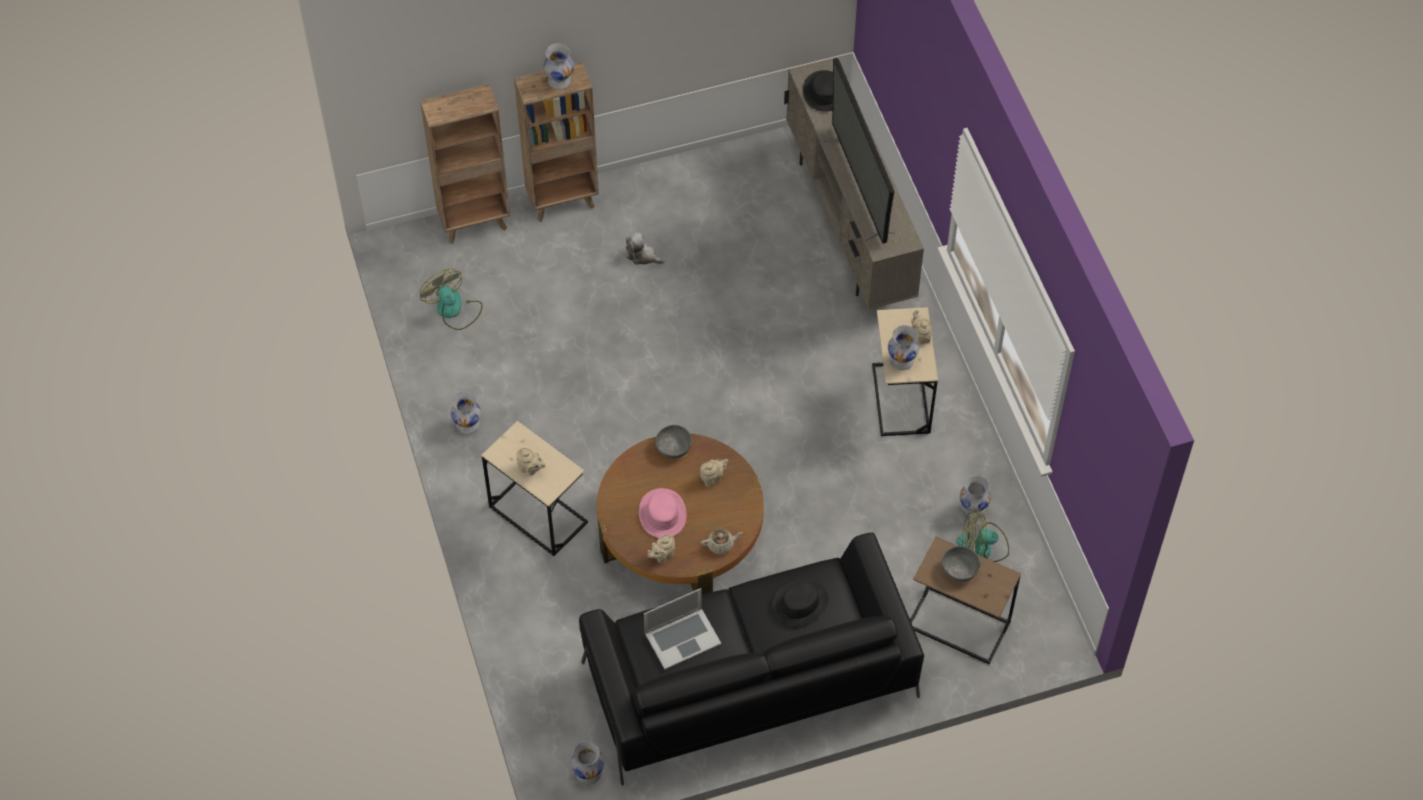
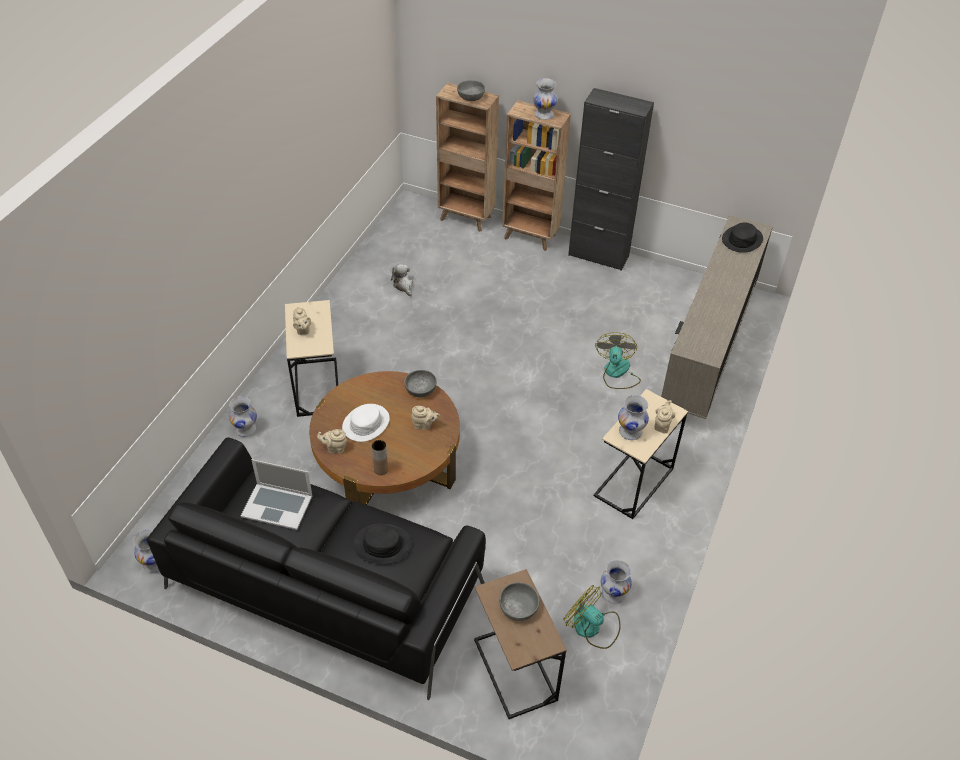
camera: 40 degrees right, 10 degrees down
fan [420,269,483,330] -> fan moved to [595,332,641,389]
white vase [451,391,481,434] -> white vase moved to [229,396,257,437]
plush toy [626,232,665,265] -> plush toy moved to [391,264,413,296]
pink hat [639,488,687,538] -> white hat [342,404,390,442]
beige teapot [701,529,743,554] -> brown vase [372,440,388,475]
television [824,58,895,244] -> none
none -> grey bowl [457,80,485,101]
none -> black cabinet [568,88,654,271]

